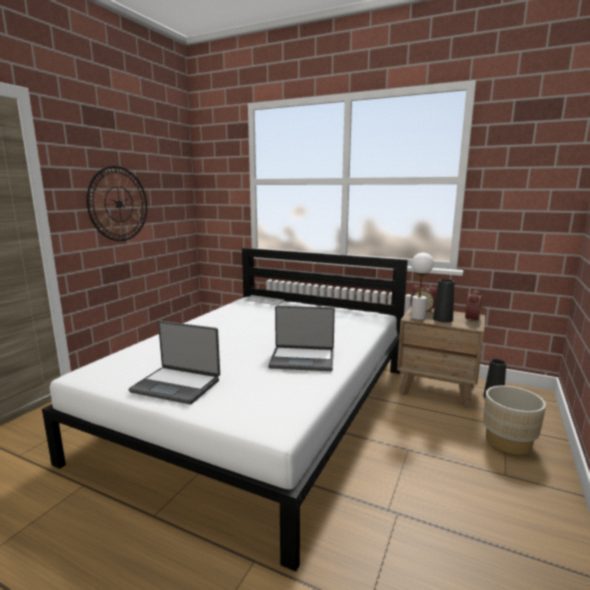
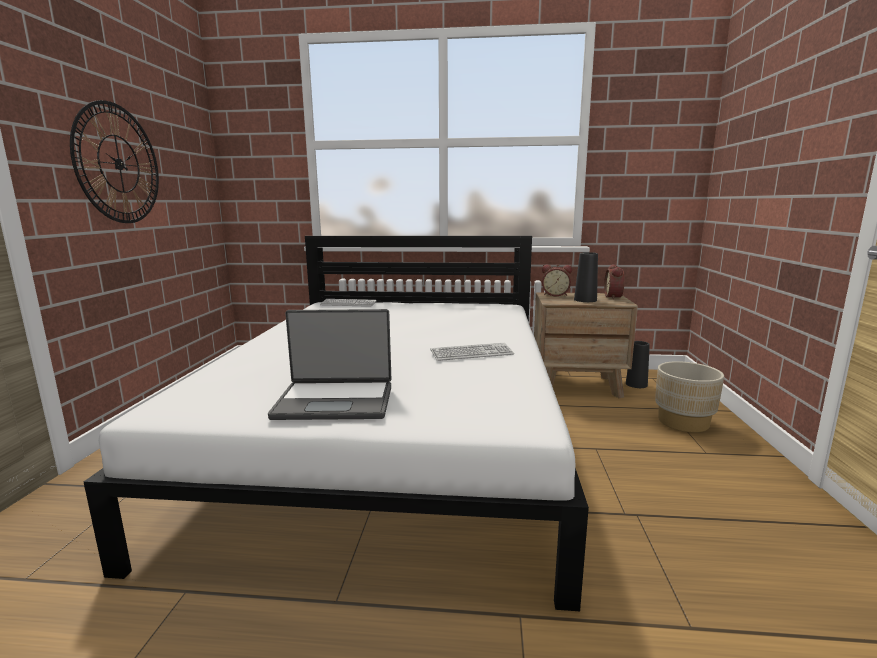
camera: 20 degrees left, 0 degrees up
laptop [268,306,335,371] -> keyboard [430,343,514,361]
white table lamp [411,253,434,320] -> none

